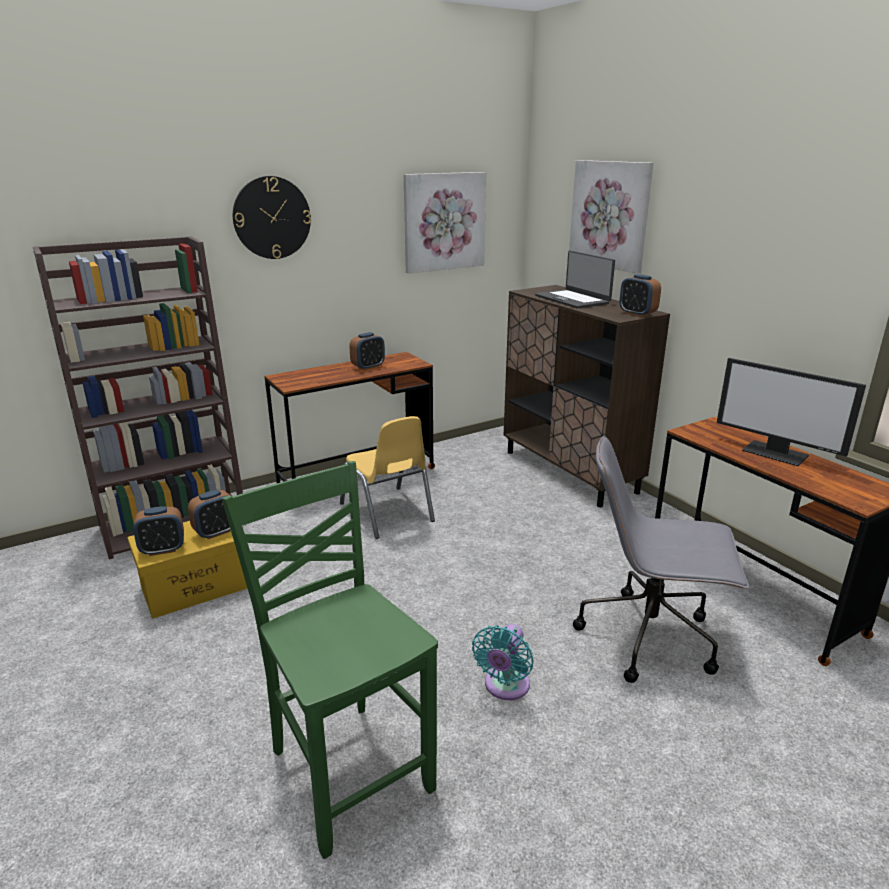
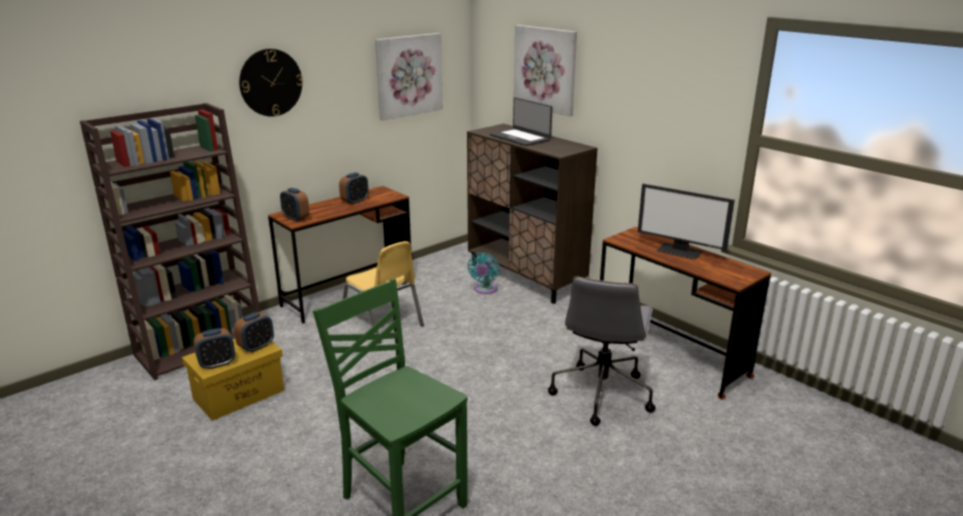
camera: 10 degrees left, 0 degrees up
turquoise fan [472,624,533,700] -> turquoise fan moved to [468,253,499,294]
grey office chair [573,435,749,683] -> grey office chair turned 75 degrees counterclockwise [548,276,656,426]
alarm clock [619,274,661,317] -> alarm clock moved to [280,188,309,222]

